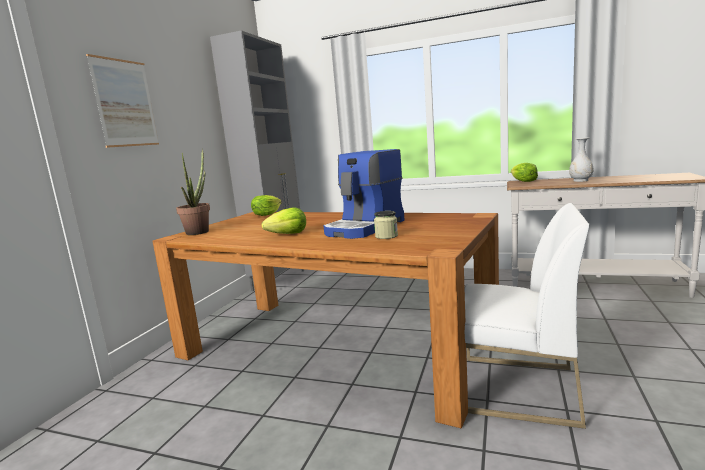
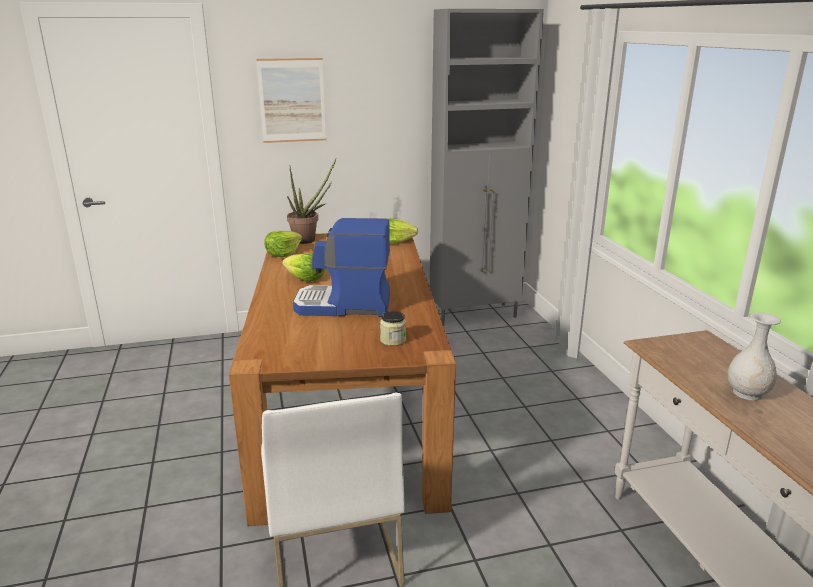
camera: 55 degrees right, 10 degrees up
jar [374,211,398,239] -> jar moved to [380,311,406,346]
lettuce [511,163,538,182] -> lettuce moved to [264,230,302,257]

